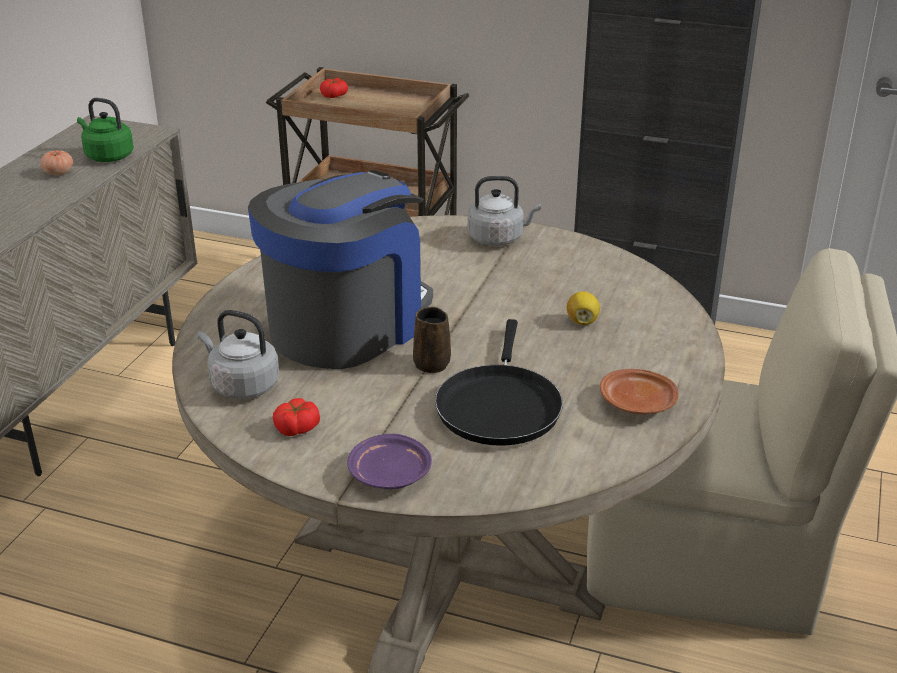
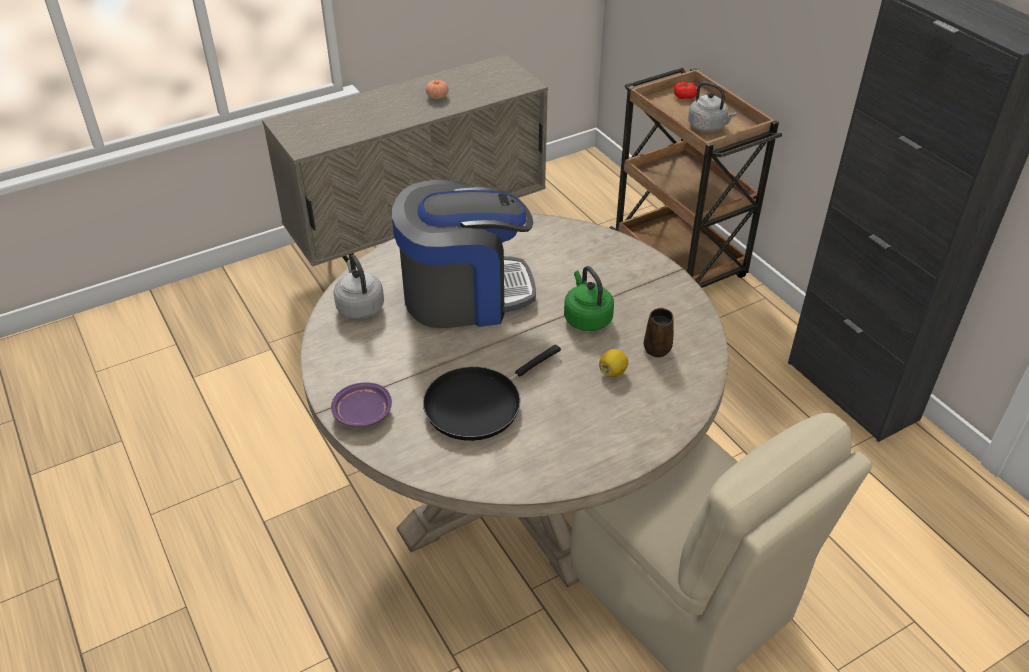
camera: 40 degrees right, 10 degrees up
green kettle [77,98,134,162] -> green kettle moved to [564,266,614,331]
tomato [273,398,320,436] -> none
brown mug [413,307,451,373] -> brown mug moved to [644,308,674,358]
grey kettle [468,176,541,246] -> grey kettle moved to [688,82,737,132]
brown plate [600,369,678,414] -> none

